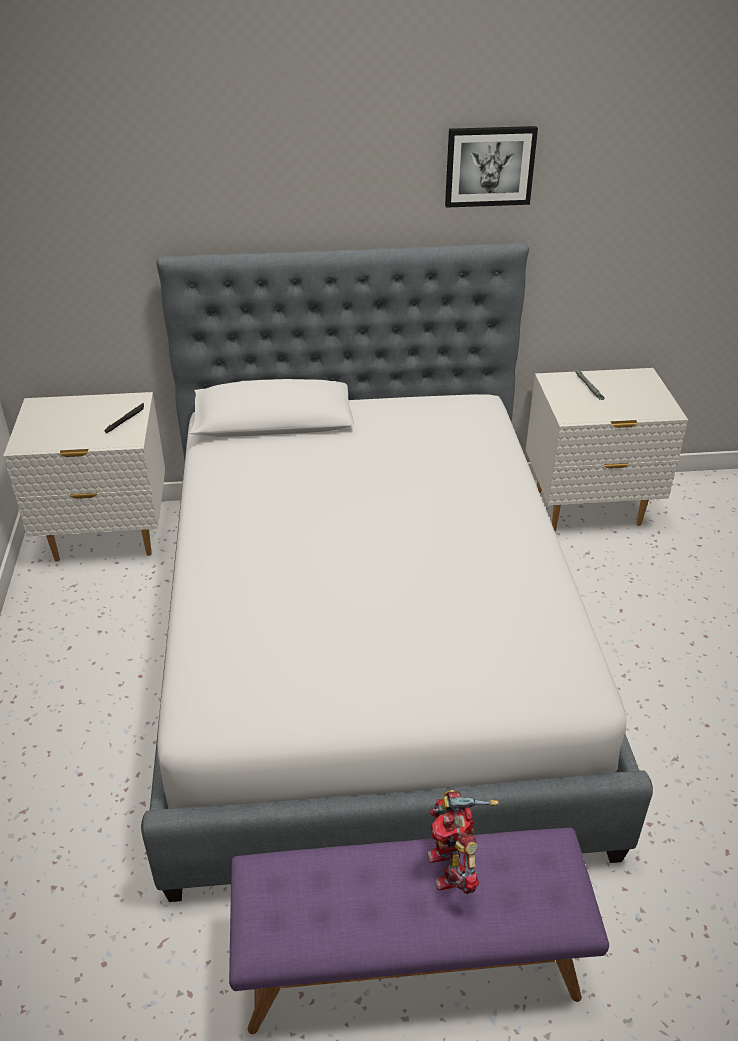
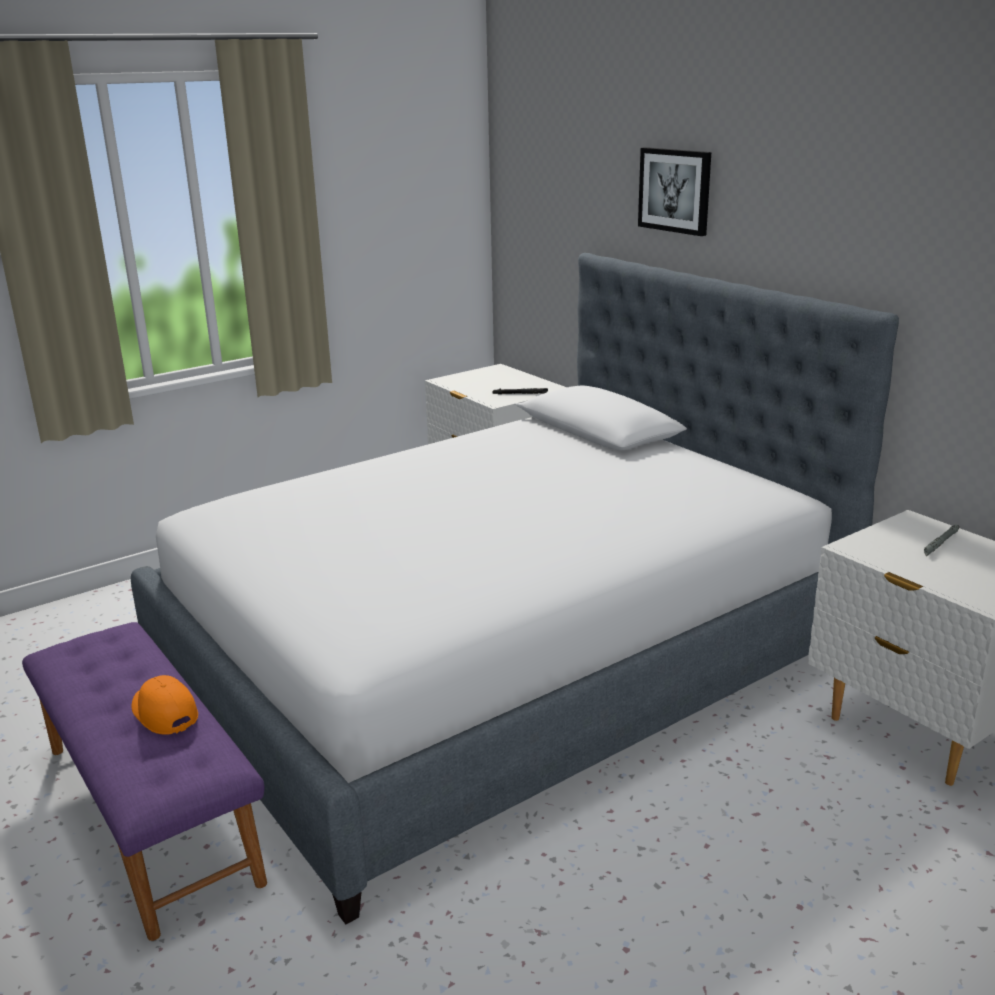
camera: 60 degrees right, 15 degrees down
toy robot [427,790,499,894] -> orange cap [132,675,198,734]
picture [445,126,538,208] -> picture moved to [638,147,711,236]

